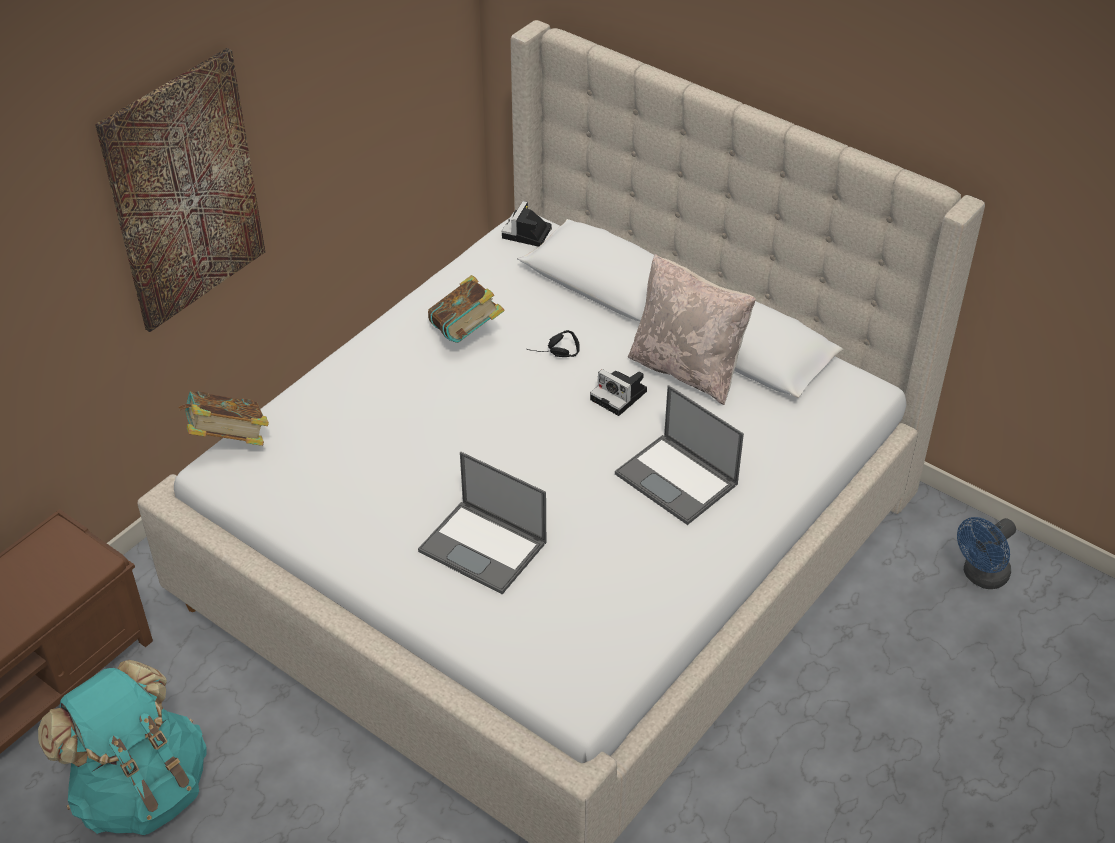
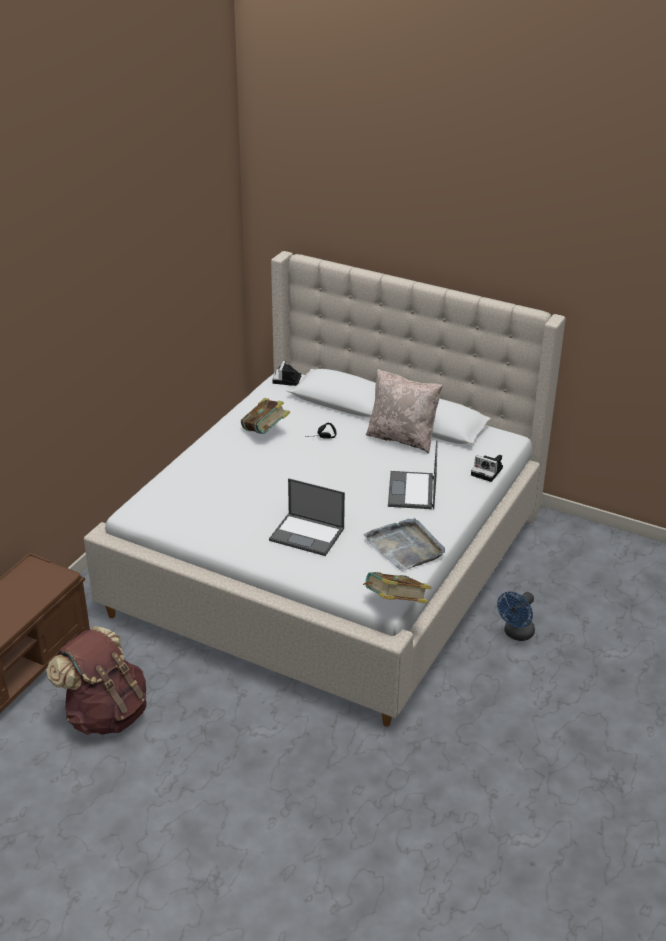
camera: 10 degrees left, 10 degrees down
turquoise backpack [38,660,206,835] -> brown backpack [46,626,147,735]
picture [95,48,265,332] -> none
book [178,391,269,446] -> book moved to [363,572,432,603]
camera [590,369,647,416] -> camera moved to [471,455,503,482]
laptop [615,385,744,525] -> laptop turned 60 degrees clockwise [388,440,438,509]
blue fan [957,517,1016,589] -> blue fan moved to [497,592,535,641]
none -> grey tray [364,518,445,571]

